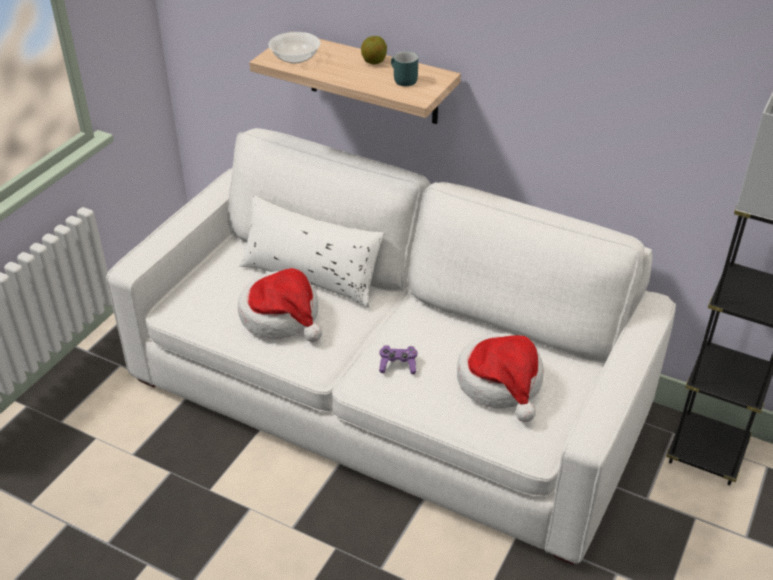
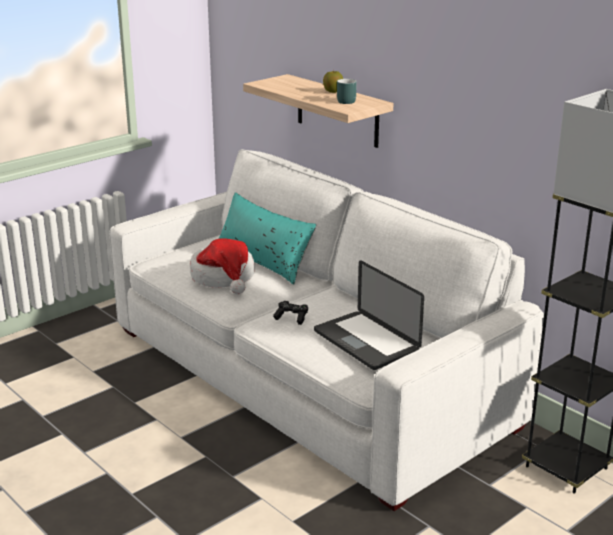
camera: 20 degrees right, 15 degrees down
white pillow [239,194,384,308] -> turquoise pillow [219,192,317,284]
bowl [269,32,321,64] -> none
purple game controller [379,345,417,374] -> black game controller [273,301,308,325]
hat [457,333,544,422] -> laptop [314,260,424,370]

